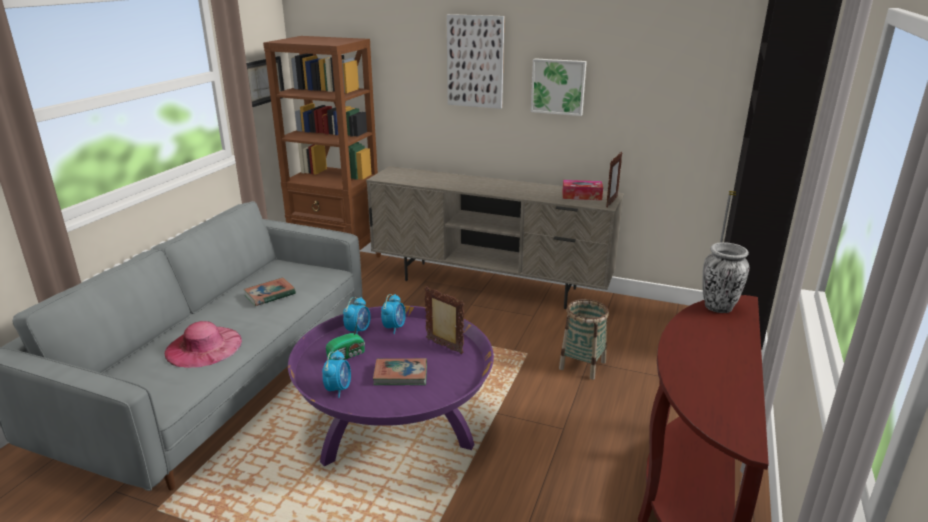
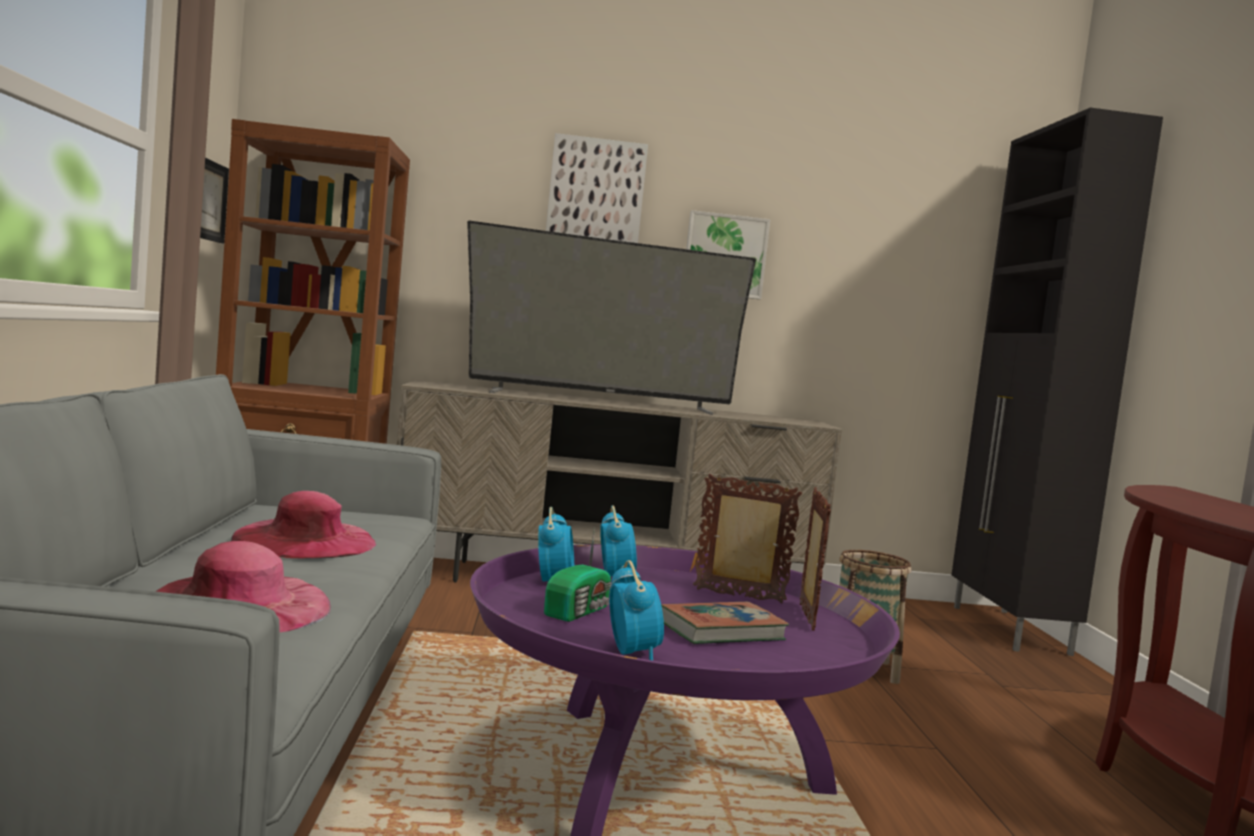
camera: 25 degrees left, 20 degrees down
book [244,277,296,306] -> pink hat [231,491,377,559]
tissue box [562,180,603,200] -> none
picture frame [606,152,622,208] -> picture frame moved to [800,487,831,631]
vase [703,242,749,313] -> none
none -> television [467,220,756,415]

